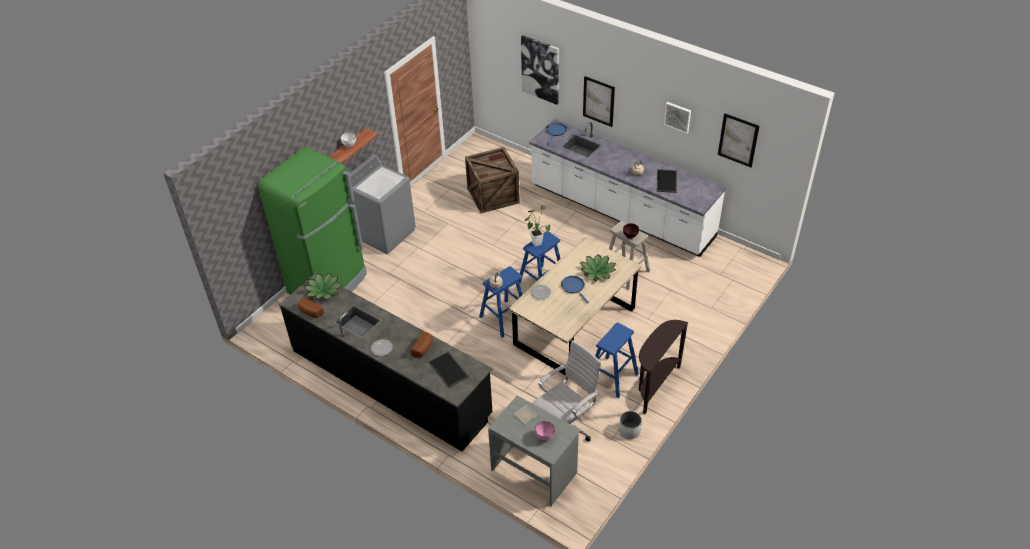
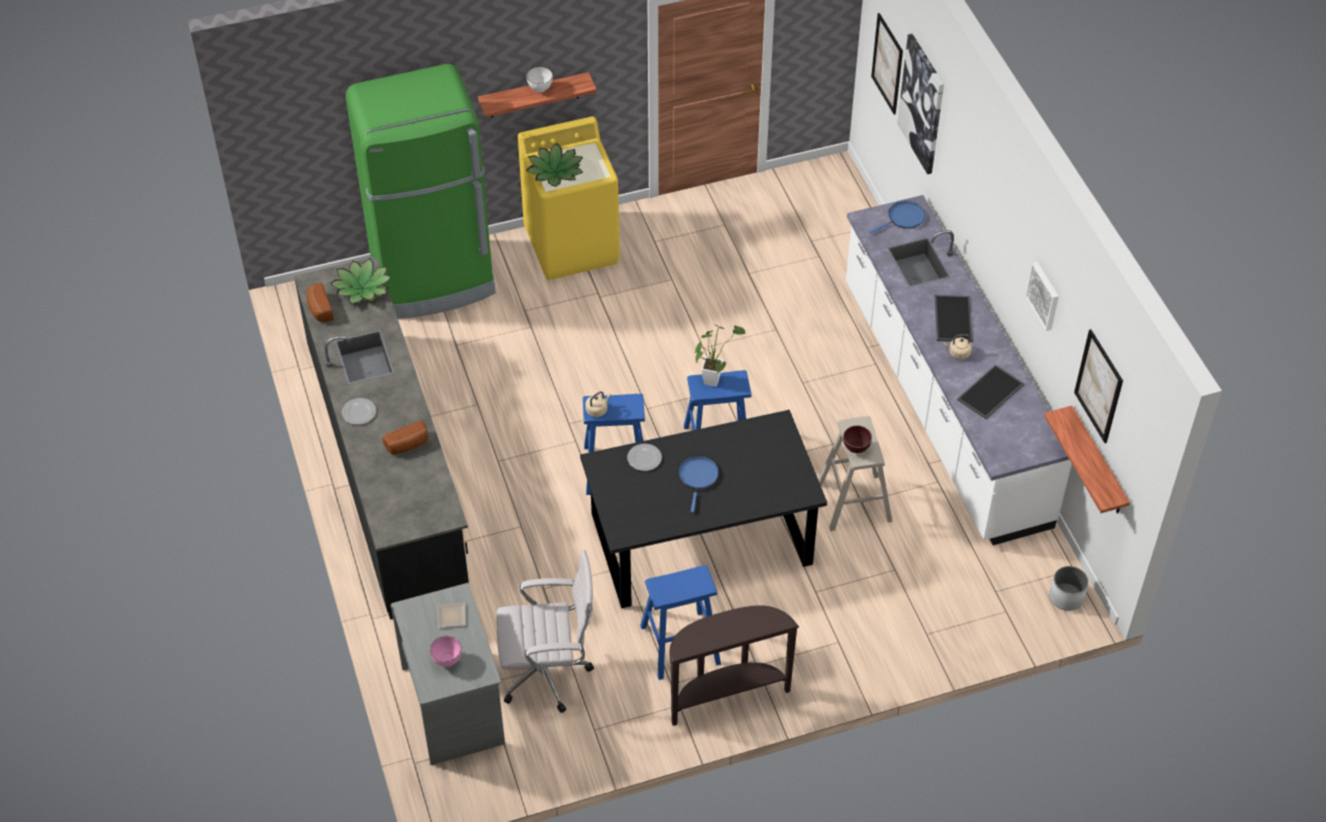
camera: 35 degrees right, 5 degrees up
grey washing machine [349,154,416,254] -> yellow washing machine [518,116,620,280]
tray [428,351,469,388] -> tray moved to [935,295,973,342]
crate [465,147,520,213] -> none
beige dining table [508,237,641,375] -> black dining table [580,410,827,608]
potted plant [580,254,616,281] -> potted plant moved to [526,143,583,187]
picture [583,76,615,127] -> picture moved to [871,13,903,115]
white planter [619,411,642,439] -> white planter moved to [1049,566,1089,611]
none -> shelf [1044,406,1130,514]

